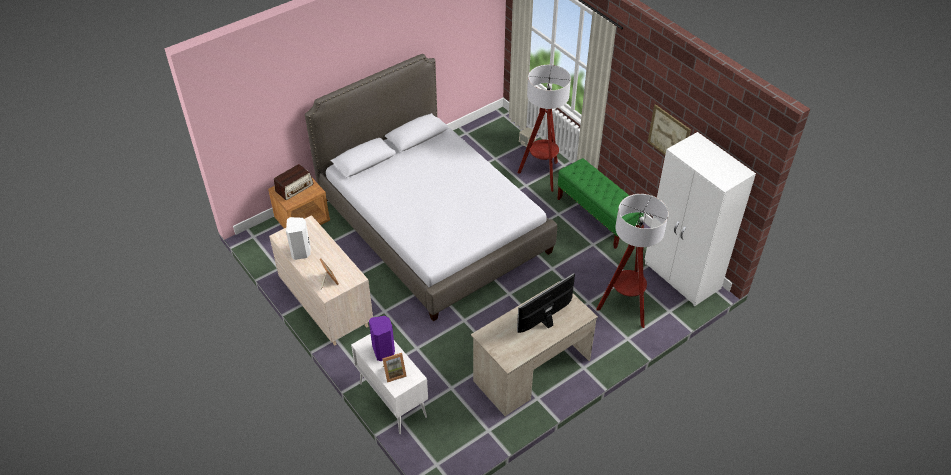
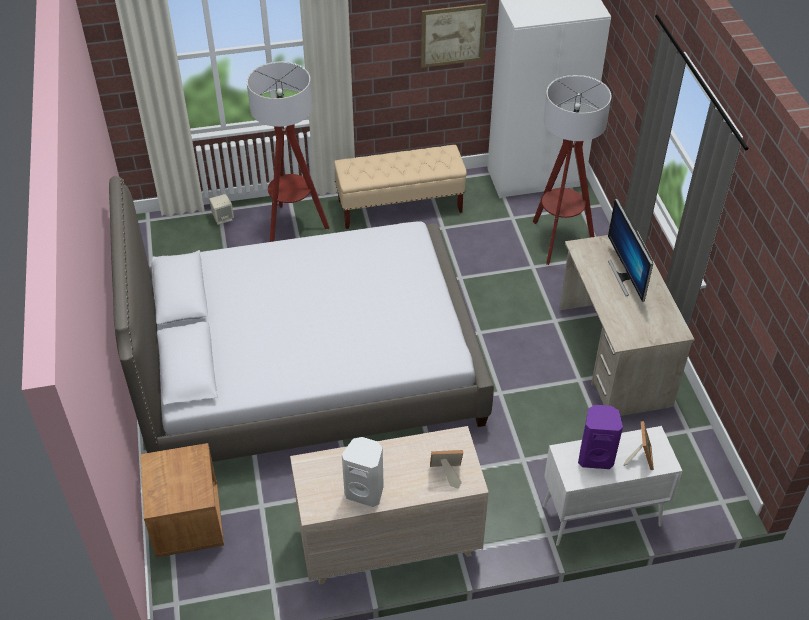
camera: 65 degrees left, 0 degrees up
radio [274,164,313,200] -> none
green bench [557,158,644,249] -> beige bench [334,145,467,229]

